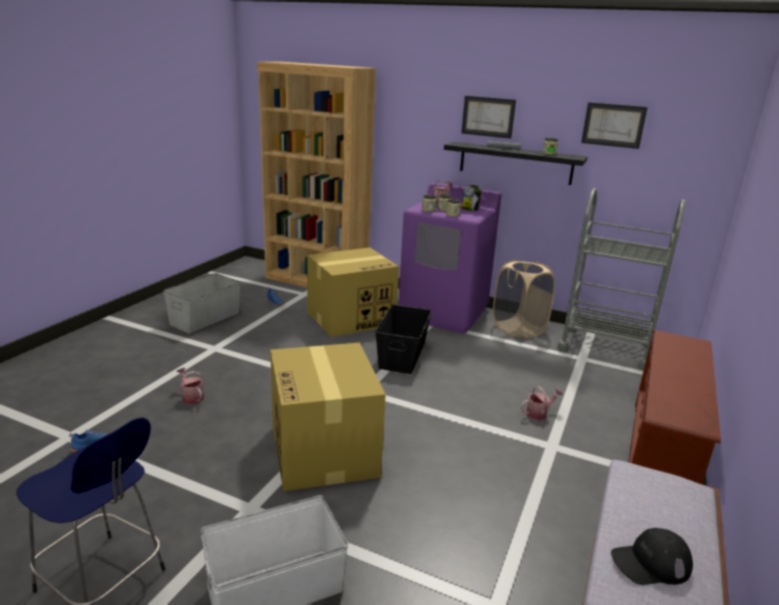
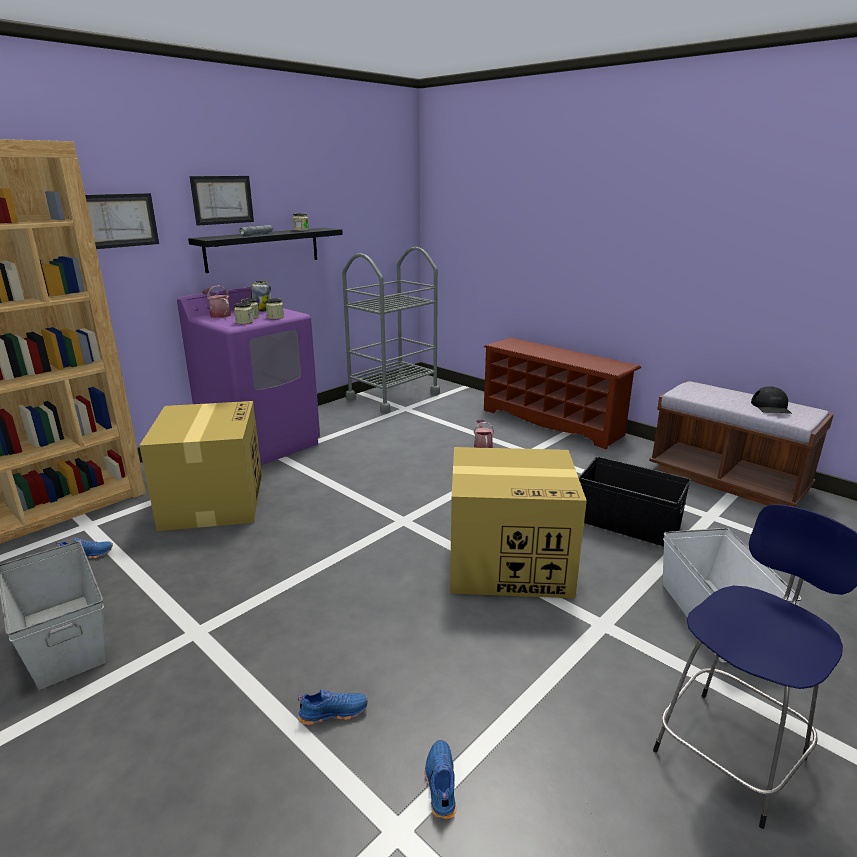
camera: 70 degrees left, 0 degrees up
watering can [177,368,204,404] -> none
black storage box [375,304,432,374] -> black storage box moved to [578,457,691,546]
beige laundry basket [493,259,555,338] -> none
picture [581,102,648,149] -> picture moved to [85,193,159,249]
none -> blue shoe [298,689,368,725]

